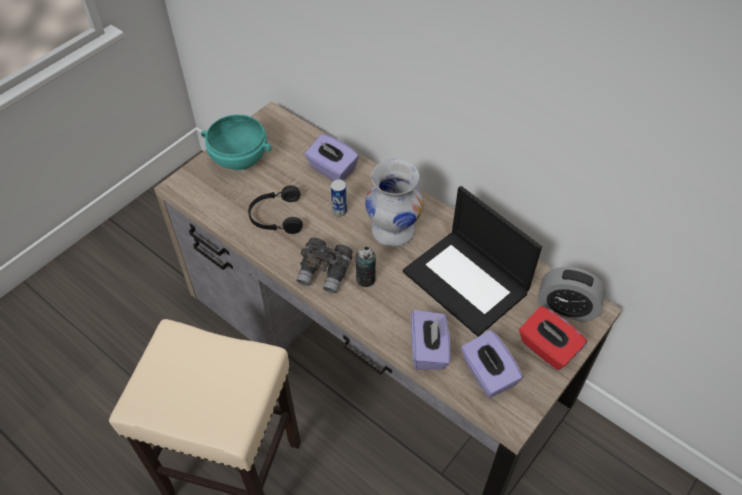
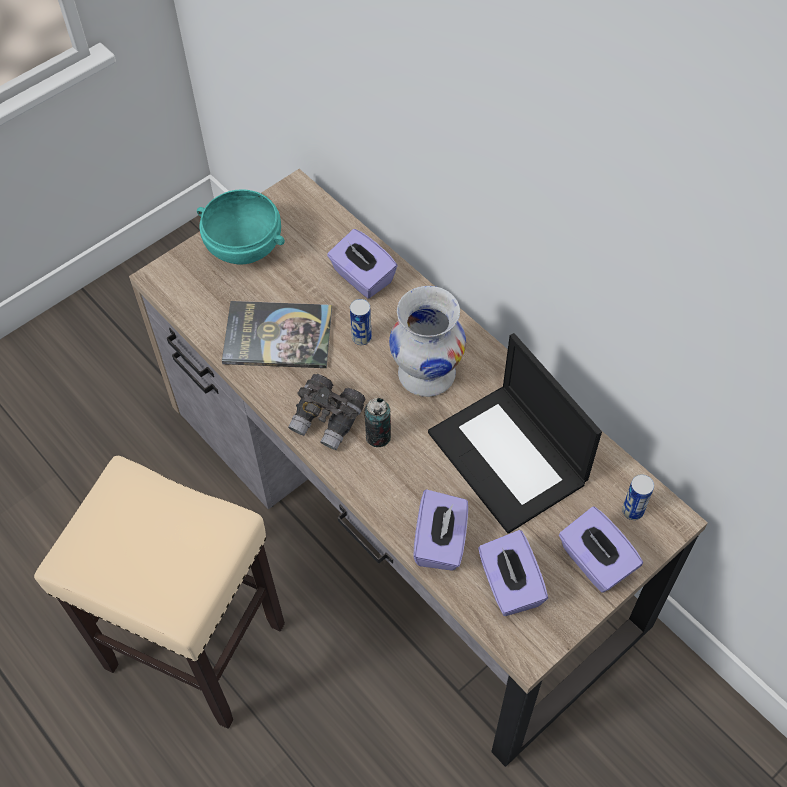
camera: 10 degrees right, 5 degrees up
black headphones [248,185,303,234] -> book [222,301,332,368]
red tissue box [519,306,587,370] -> purple tissue box [559,506,643,593]
alarm clock [538,267,605,322] -> can [622,474,654,520]

